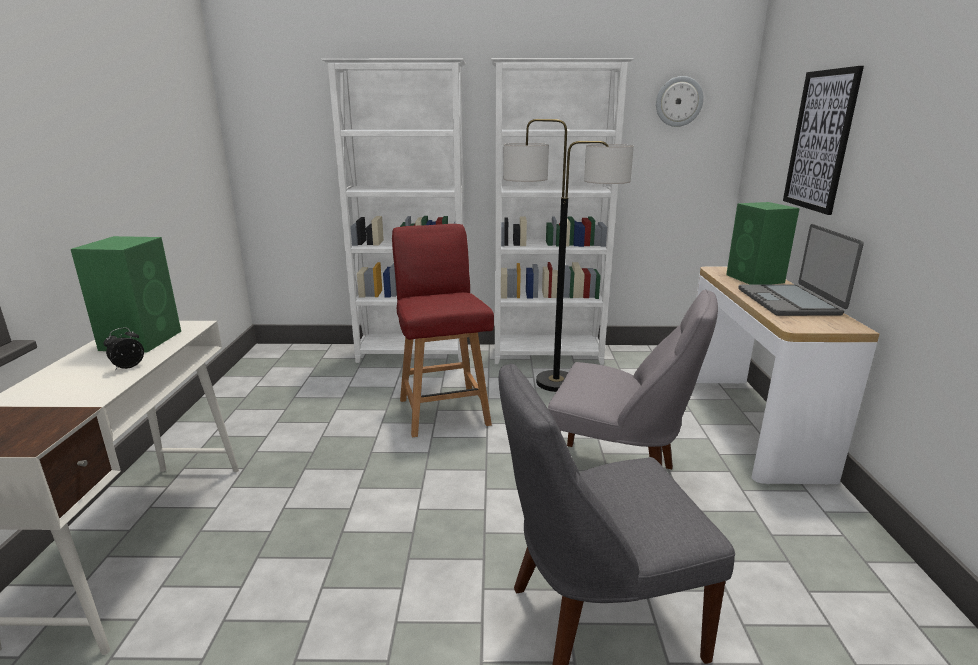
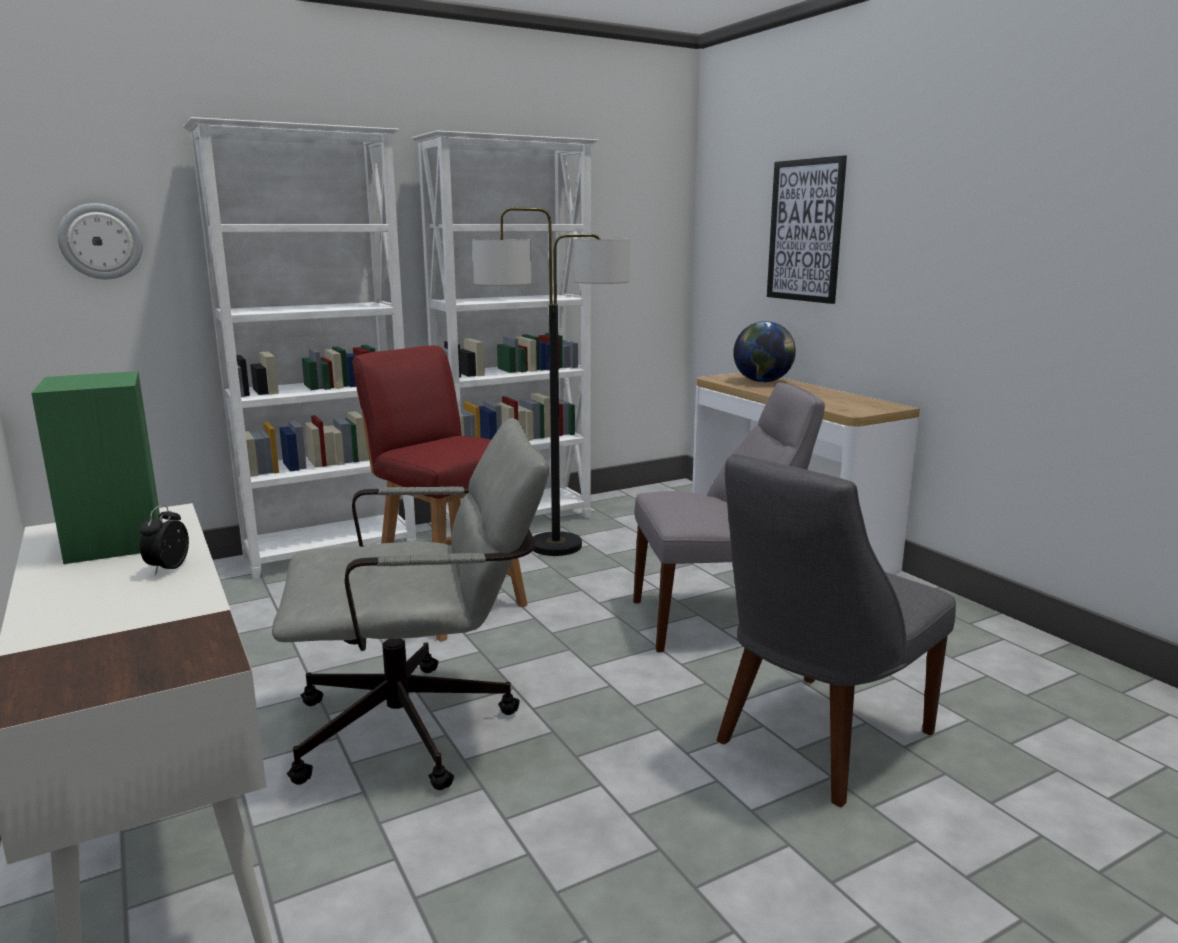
camera: 30 degrees left, 5 degrees down
wall clock [656,76,704,127] -> wall clock moved to [58,203,143,279]
green speaker [726,202,800,285] -> globe [733,321,796,383]
laptop [738,224,864,316] -> none
none -> grey office chair [272,418,549,790]

